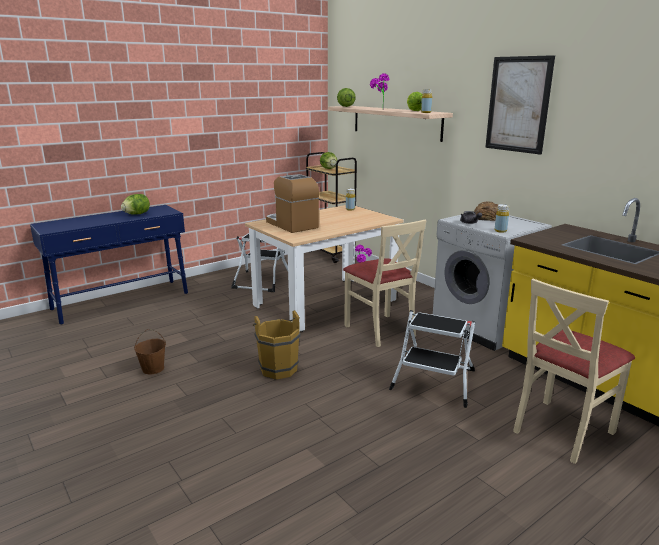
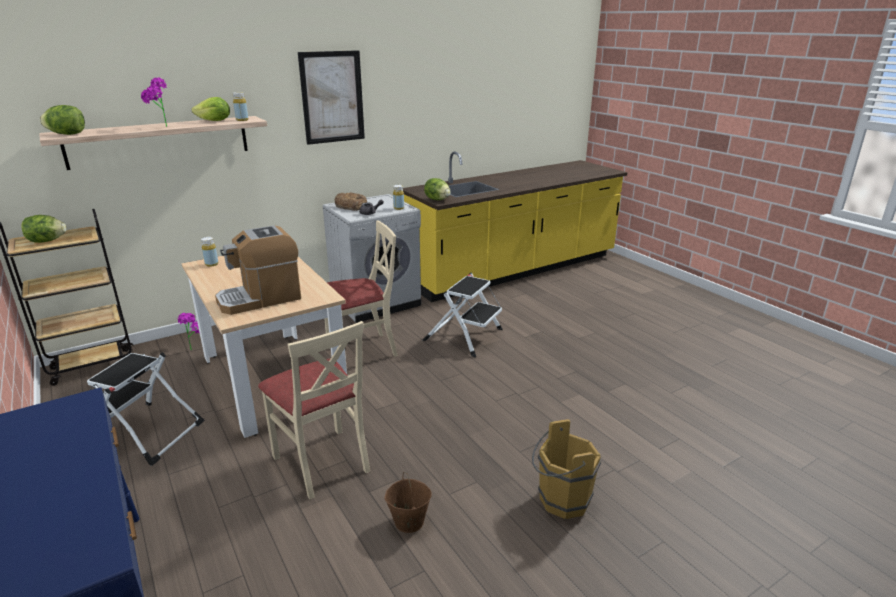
camera: 85 degrees left, 5 degrees up
lettuce [121,194,150,215] -> lettuce moved to [424,178,450,200]
brown bucket [253,310,300,380] -> brown bucket moved to [532,419,601,519]
beige chair [513,279,635,464] -> beige chair moved to [258,321,370,499]

